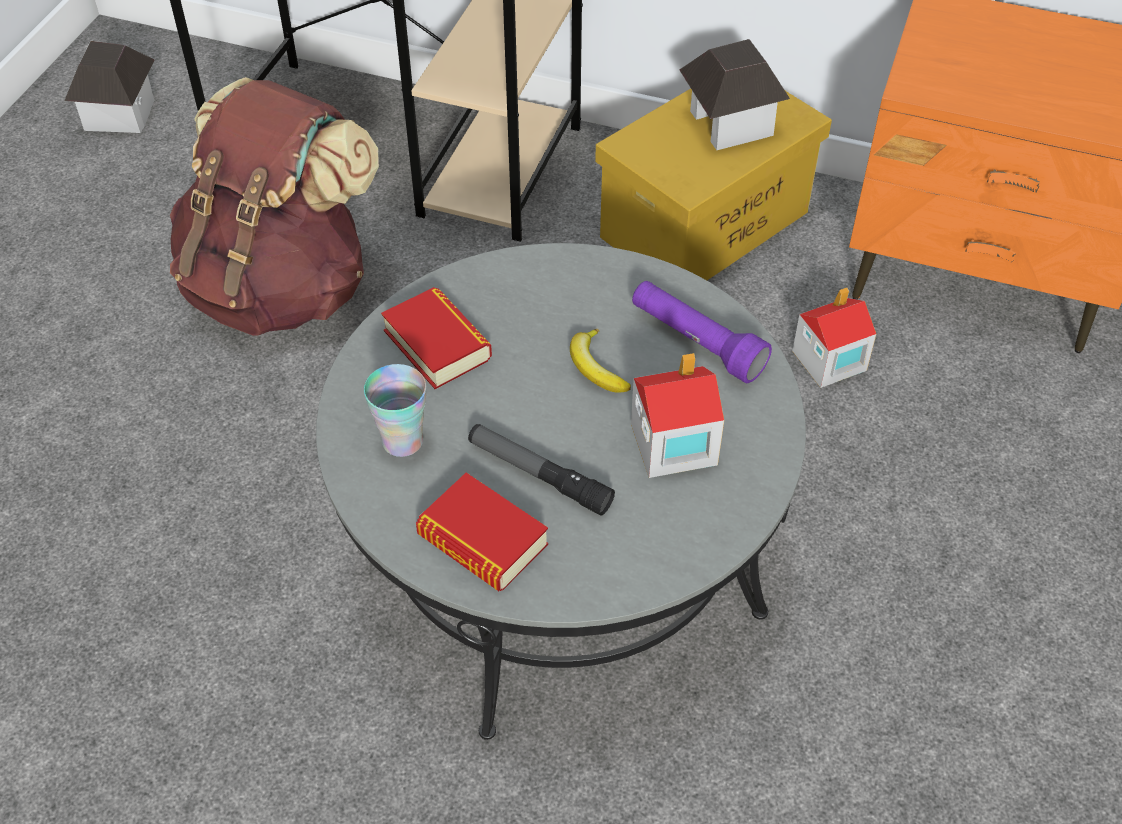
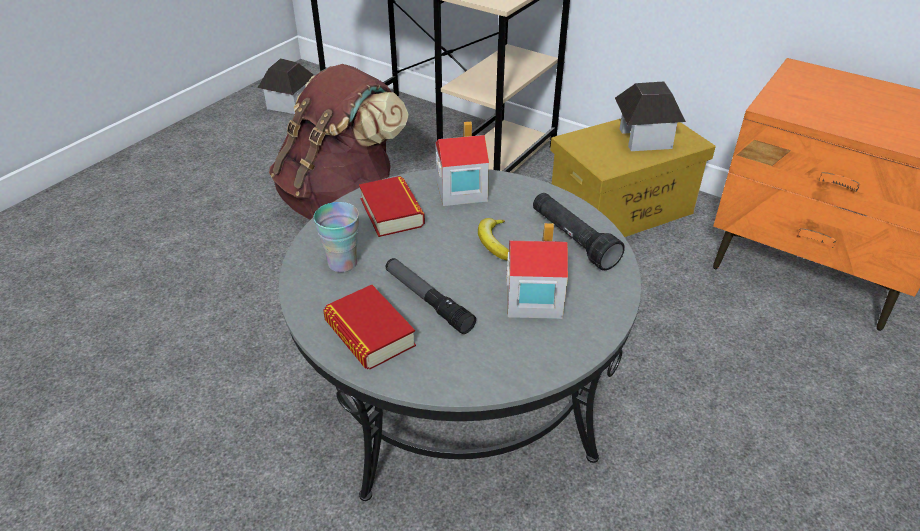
camera: 15 degrees right, 10 degrees down
purple flashlight [632,281,772,383] -> black flashlight [533,193,625,271]
toy house [792,288,876,388] -> toy house moved to [435,122,489,206]

